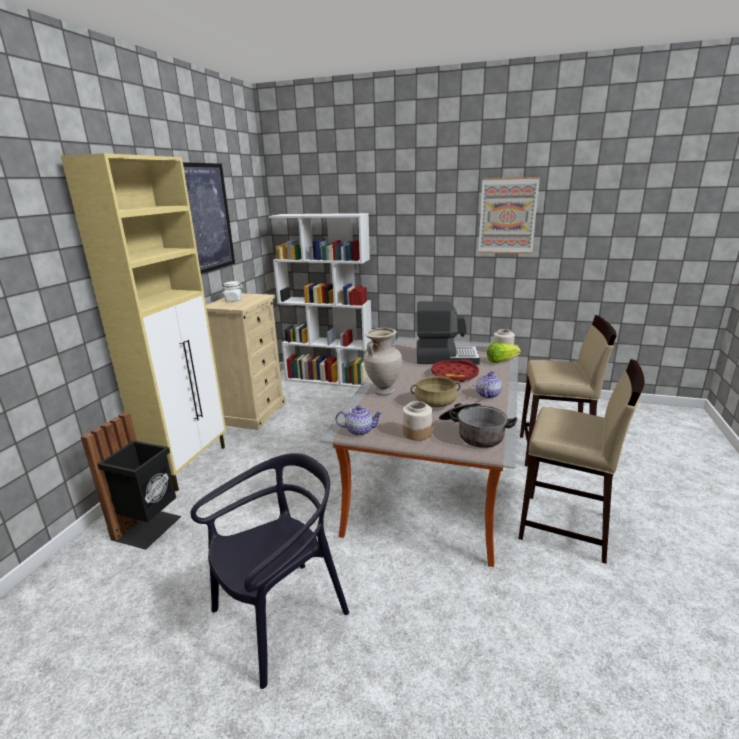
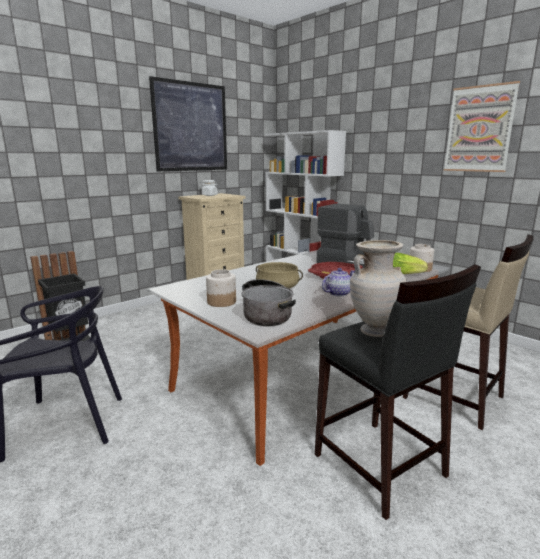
camera: 30 degrees right, 5 degrees down
beige cabinet [61,153,226,491] -> none
teapot [335,406,383,436] -> none
beige vase [364,328,402,395] -> beige vase moved to [350,240,407,337]
beige stool [519,359,644,564] -> black stool [315,264,481,520]

